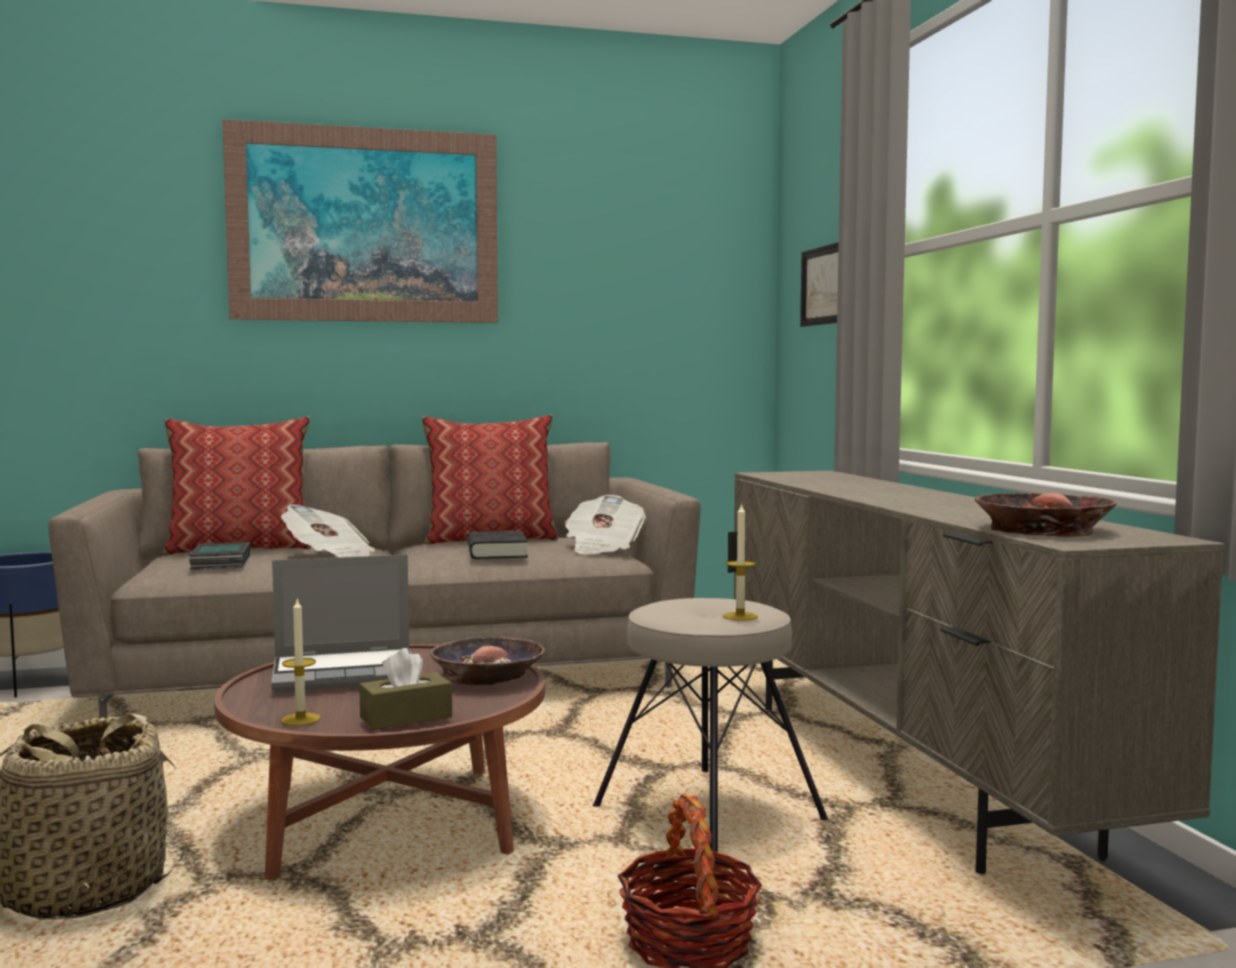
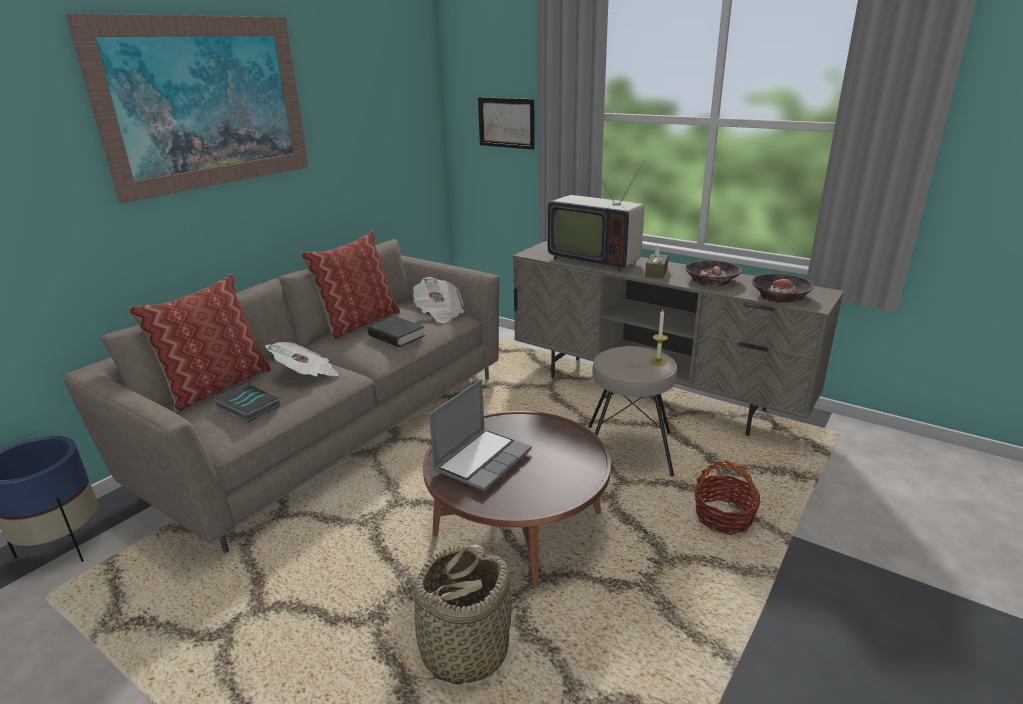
camera: 40 degrees left, 20 degrees up
candle [281,597,321,726] -> none
brown tissue box [359,648,452,730] -> brown tissue box moved to [645,246,669,279]
bowl [430,637,545,685] -> bowl moved to [685,260,742,287]
none -> television [547,160,645,272]

